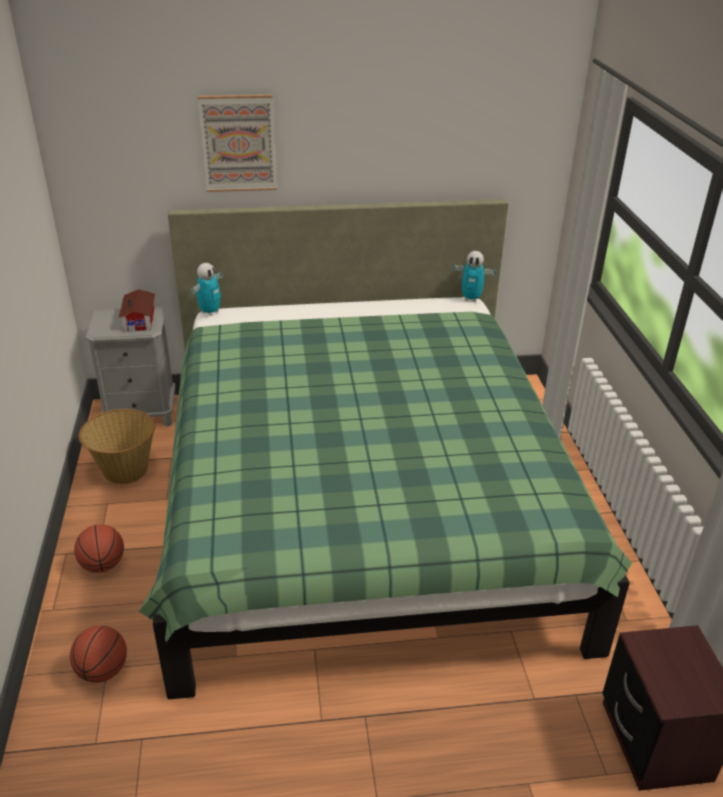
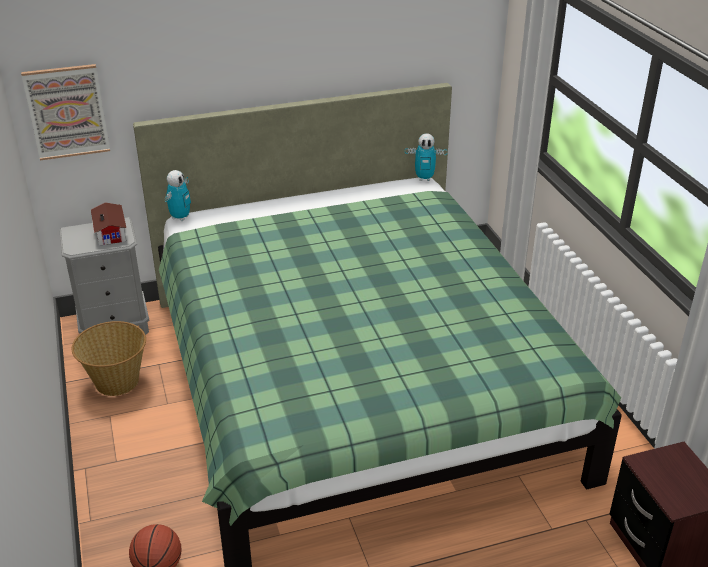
camera: 10 degrees left, 0 degrees up
basketball [74,524,124,573] -> none
picture [198,94,277,192] -> picture moved to [21,64,110,160]

